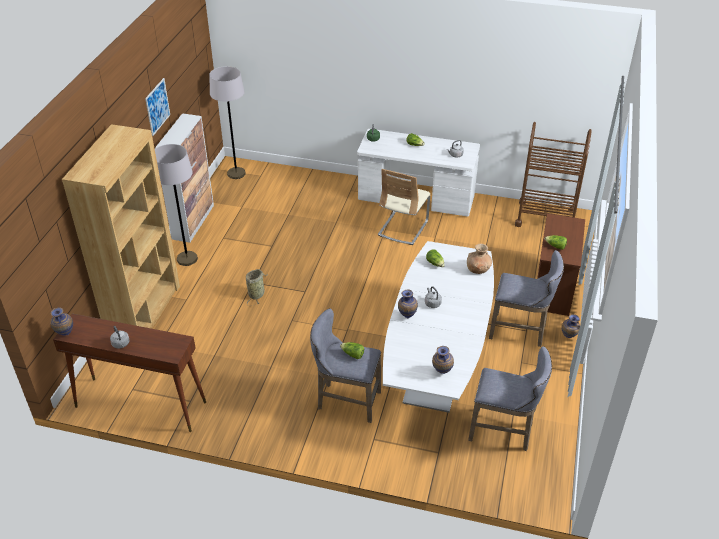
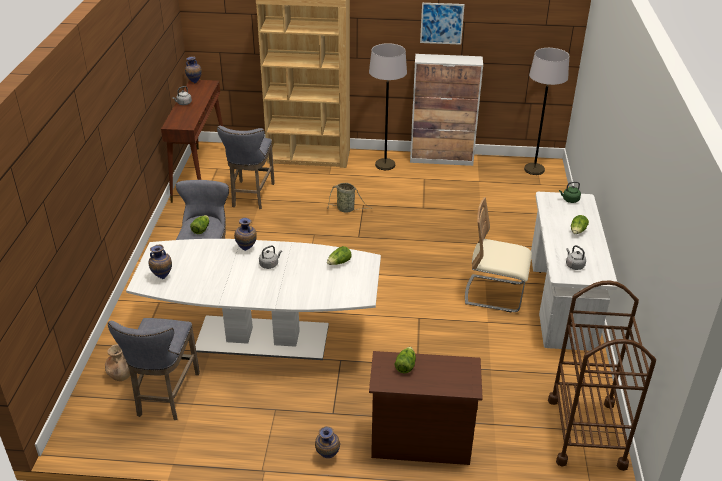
camera: 80 degrees right, 5 degrees down
brown vase [467,244,492,274] -> brown vase moved to [105,344,130,381]
grey stool [489,250,564,347] -> grey stool moved to [217,126,275,209]

